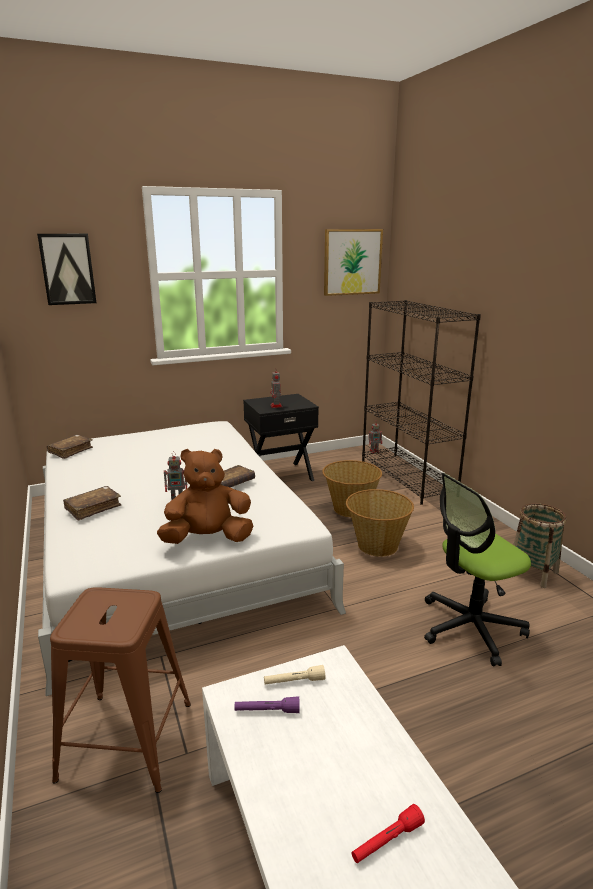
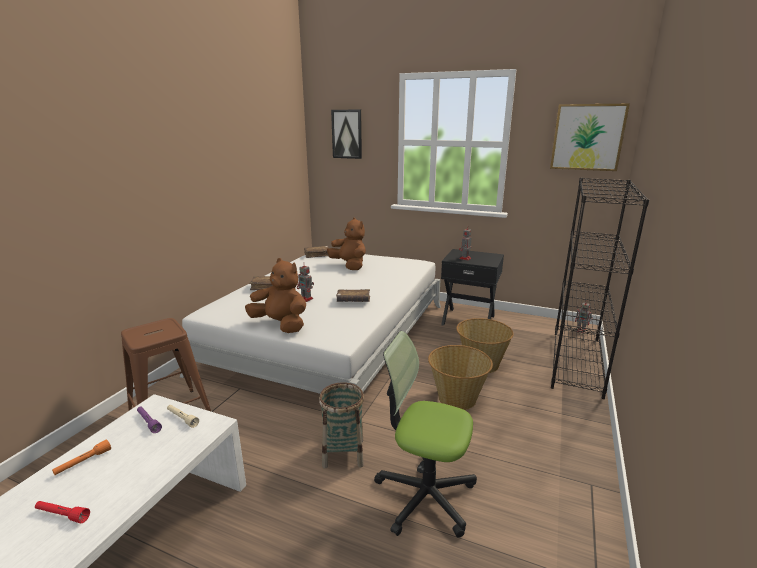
camera: 45 degrees right, 0 degrees up
basket [513,503,567,588] -> basket moved to [319,382,364,468]
none -> orange flashlight [52,439,111,475]
none -> brown plush toy [327,217,366,270]

